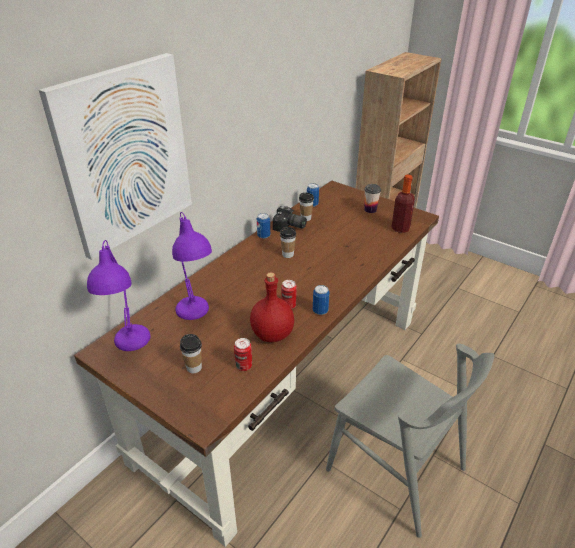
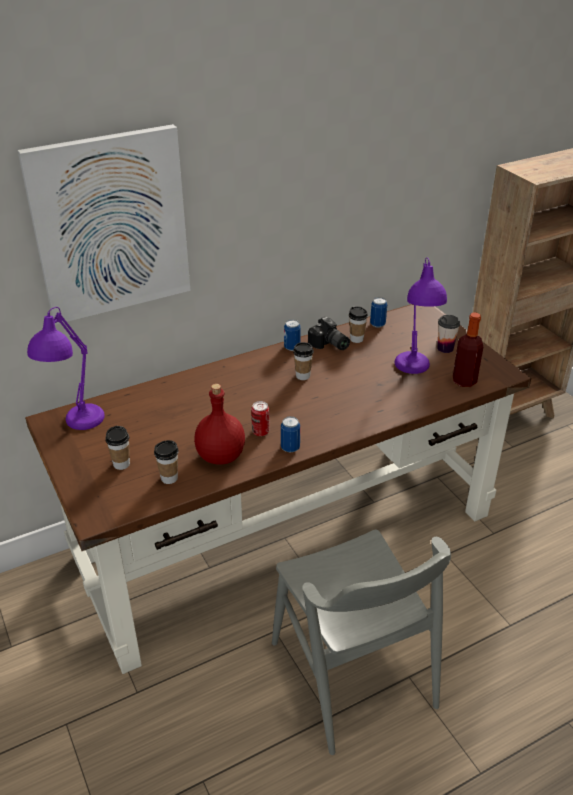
camera: 25 degrees right, 0 degrees up
purple table lamp [172,212,212,320] -> purple table lamp moved to [395,257,447,374]
can [234,338,252,371] -> cup [154,440,178,484]

